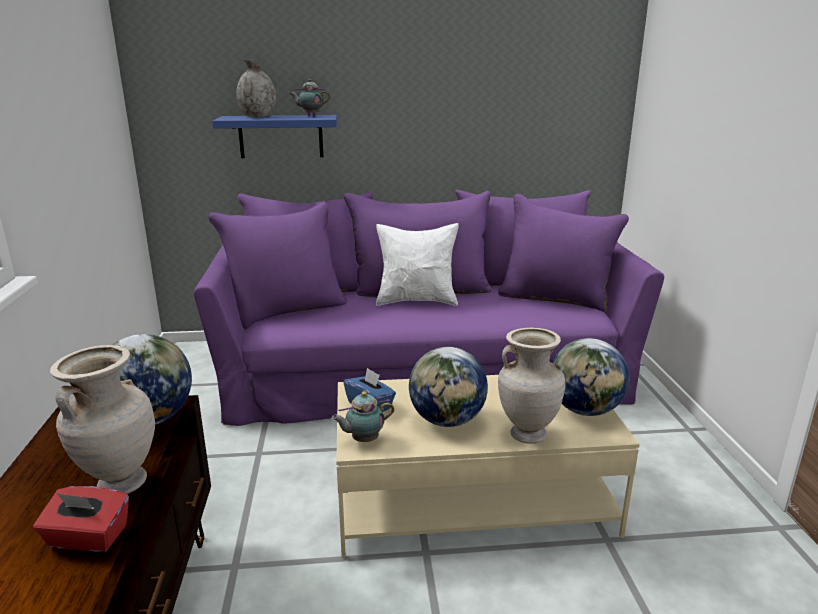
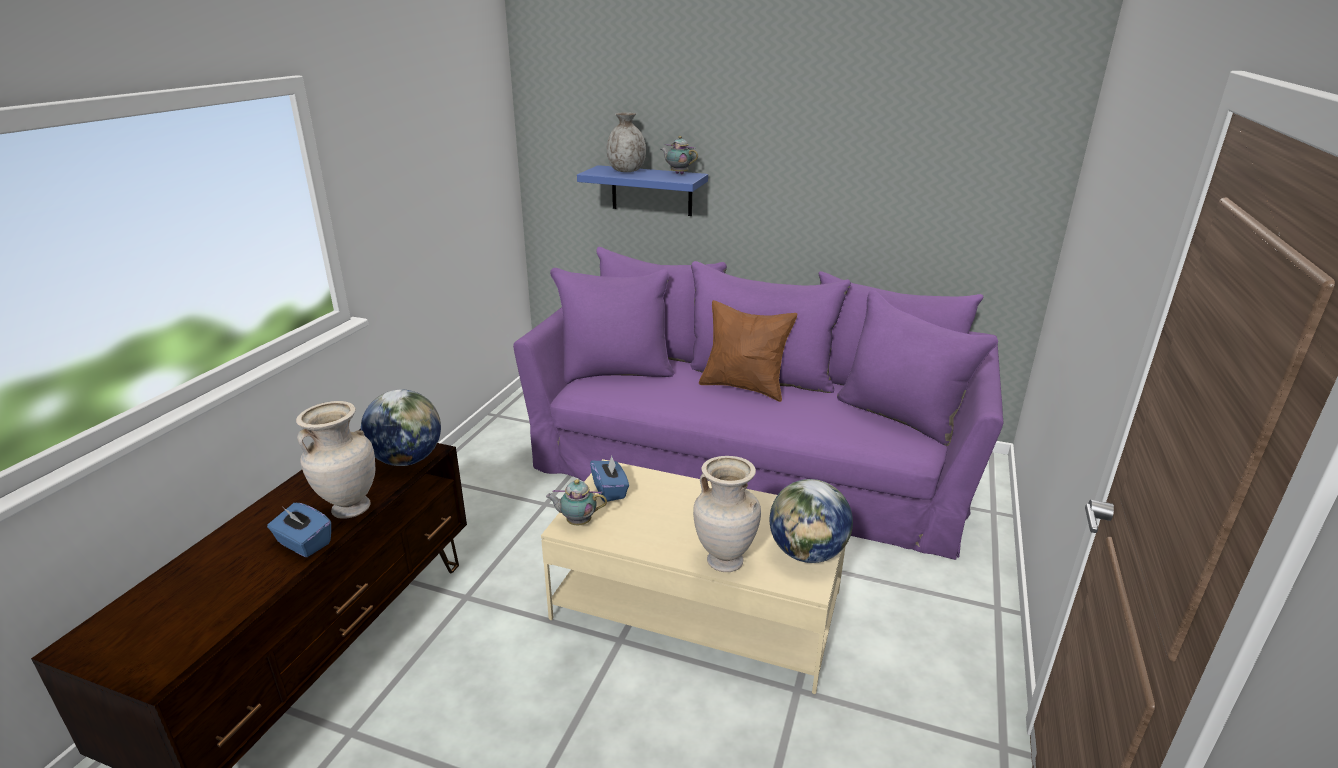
camera: 25 degrees right, 5 degrees up
red tissue box [33,486,129,552] -> blue tissue box [267,503,331,557]
white pillow [376,223,458,306] -> brown pillow [699,300,797,402]
globe [409,347,488,427] -> none

